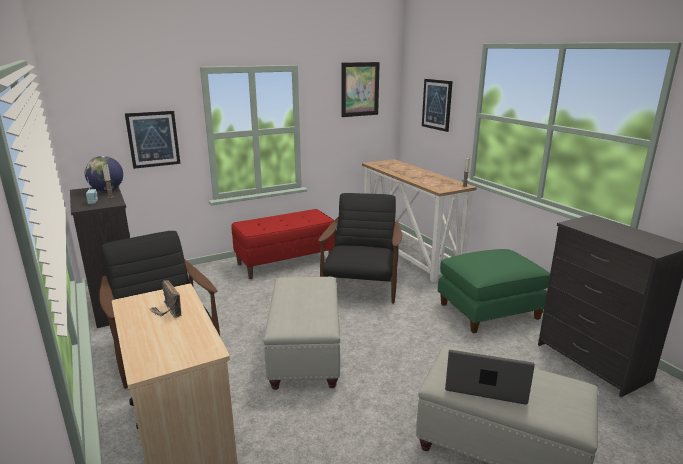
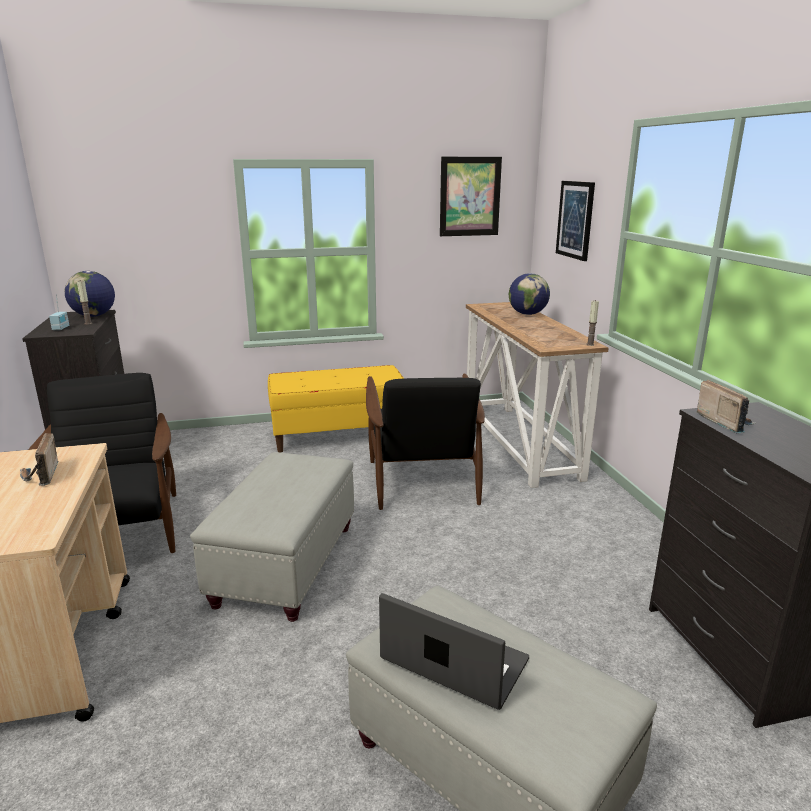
camera: 15 degrees right, 0 degrees up
picture [125,111,180,169] -> none
red bench [232,209,334,279] -> yellow bench [268,365,404,452]
black armchair [318,193,402,303] -> black armchair turned 150 degrees clockwise [366,374,485,510]
green ottoman [438,249,550,333] -> none
none -> globe [509,273,550,315]
none -> radio [697,380,756,434]

